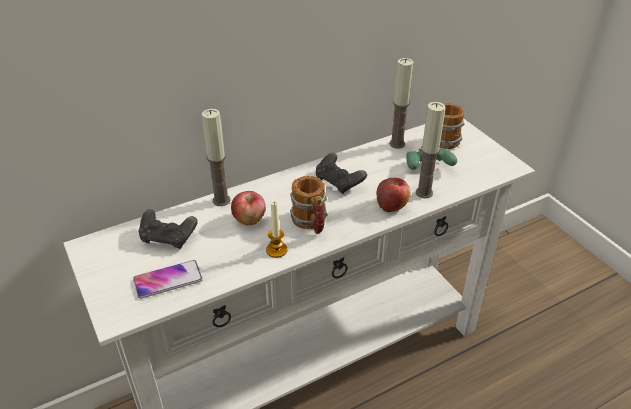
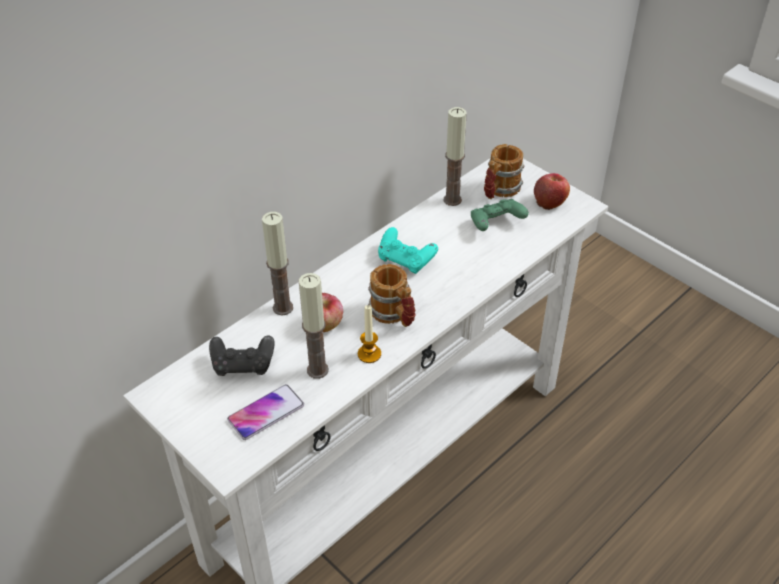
camera: 15 degrees left, 5 degrees up
black game controller [316,153,367,194] -> turquoise game controller [378,227,438,274]
apple [376,178,411,212] -> apple moved to [534,173,570,210]
candle [416,102,446,198] -> candle moved to [299,273,329,379]

